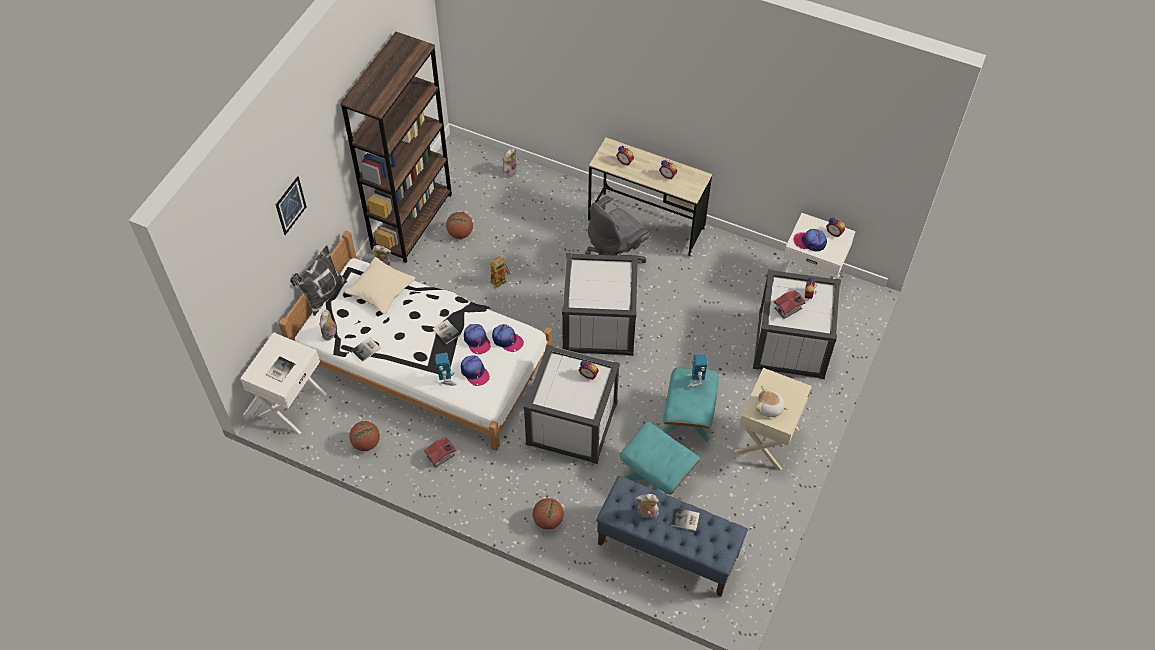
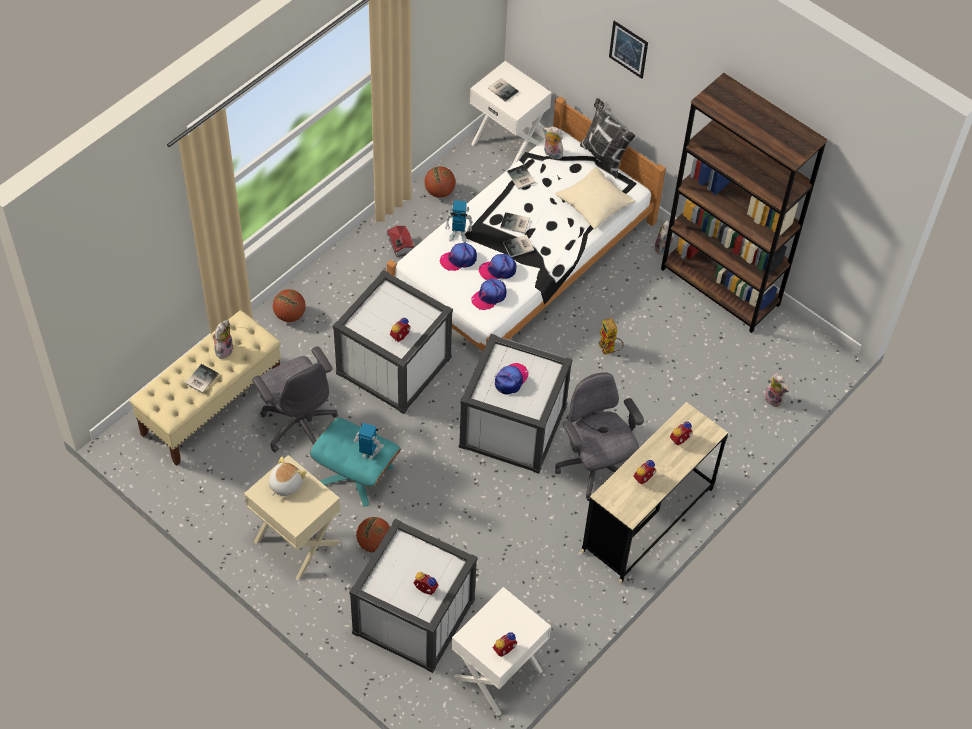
camera: 105 degrees right, 0 degrees up
basketball [446,212,473,239] -> basketball moved to [356,517,390,553]
blue bench [596,476,748,597] -> beige bench [129,310,281,466]
turquoise ottoman [620,422,700,495] -> grey office chair [252,346,338,452]
toy house [774,290,806,319] -> none
cap [793,229,827,252] -> cap moved to [495,363,528,395]
none -> book [500,212,530,234]

